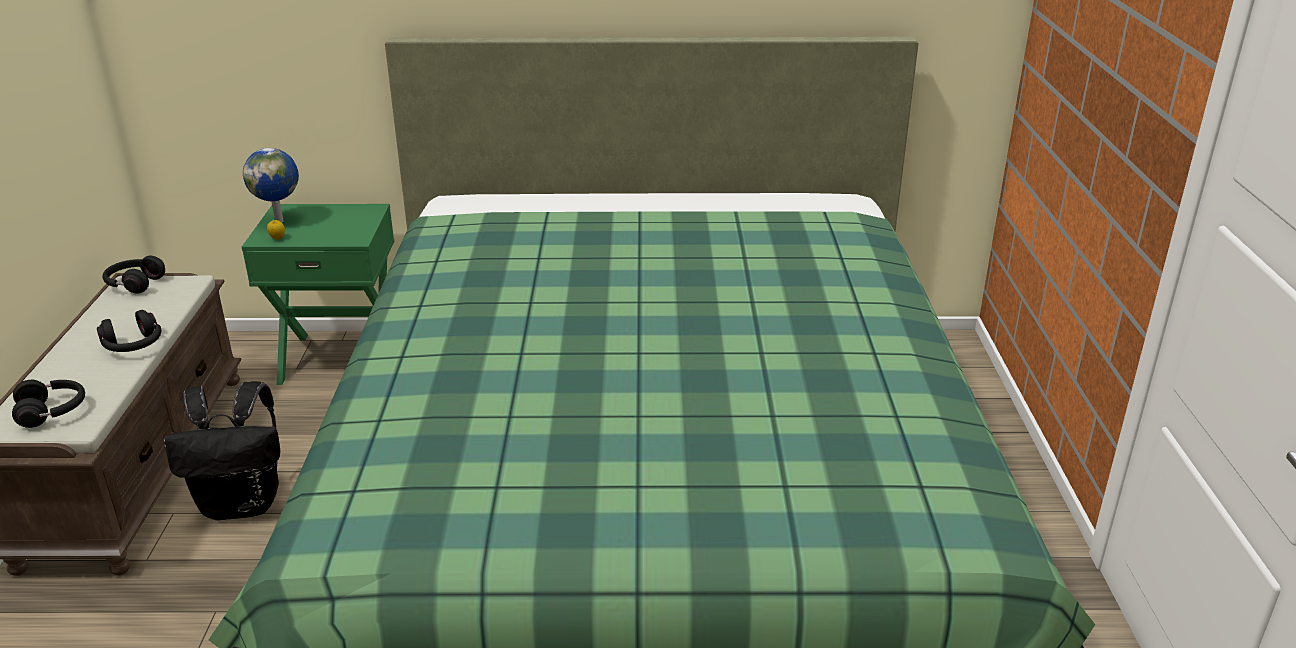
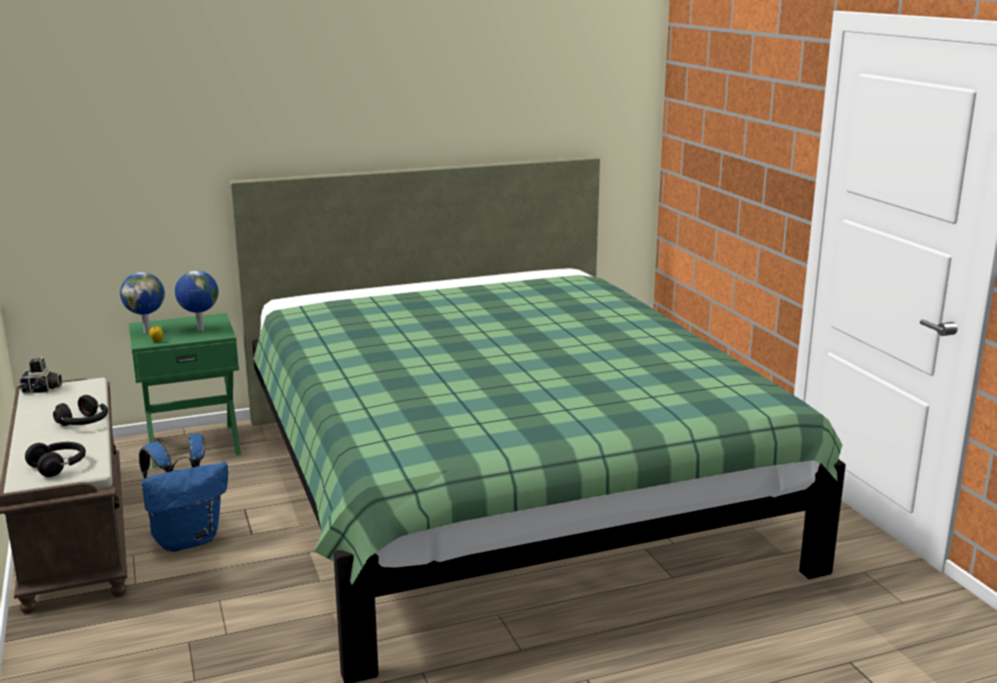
camera: 20 degrees left, 10 degrees down
black headphones [103,255,165,294] -> camera [19,357,62,394]
black backpack [164,381,280,520] -> blue backpack [139,434,228,552]
none -> globe [175,270,219,331]

